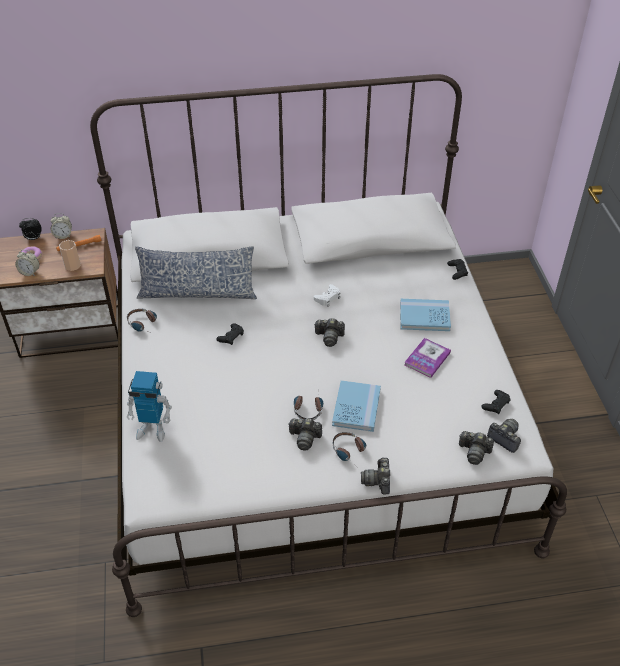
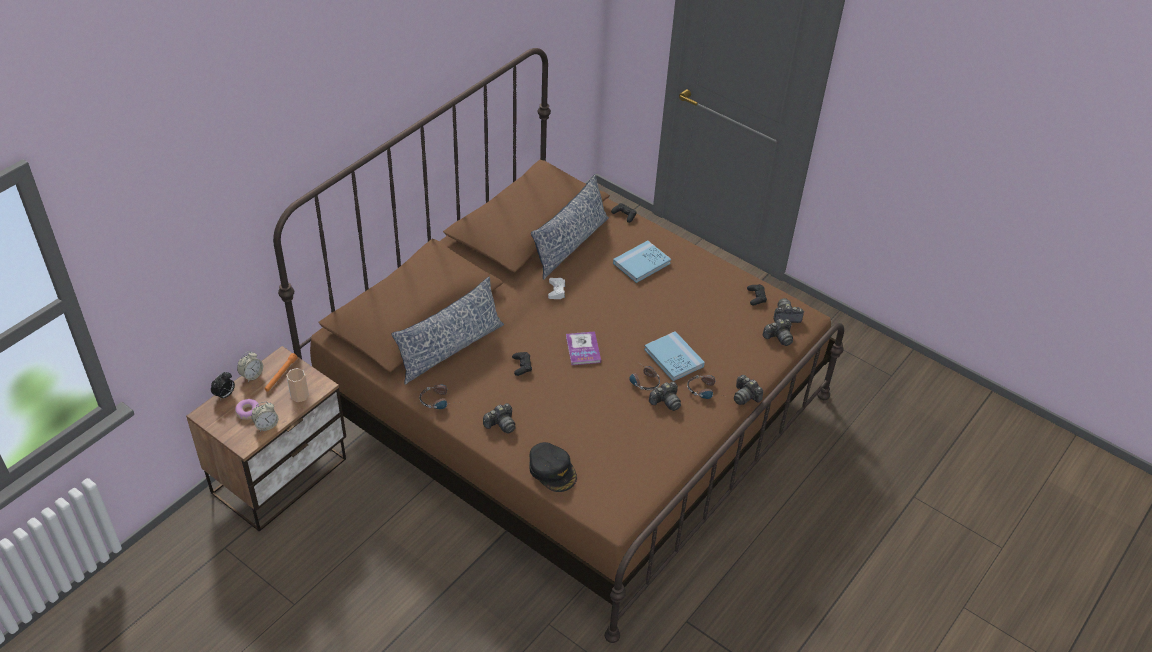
camera: 45 degrees left, 0 degrees up
white bed [90,74,567,617] -> brown bed [273,48,844,643]
toy robot [126,371,172,442] -> black cap [529,442,577,492]
camera [314,318,345,347] -> camera moved to [483,403,516,434]
book [404,338,451,378] -> book moved to [566,331,601,365]
none -> pillow [531,174,609,280]

